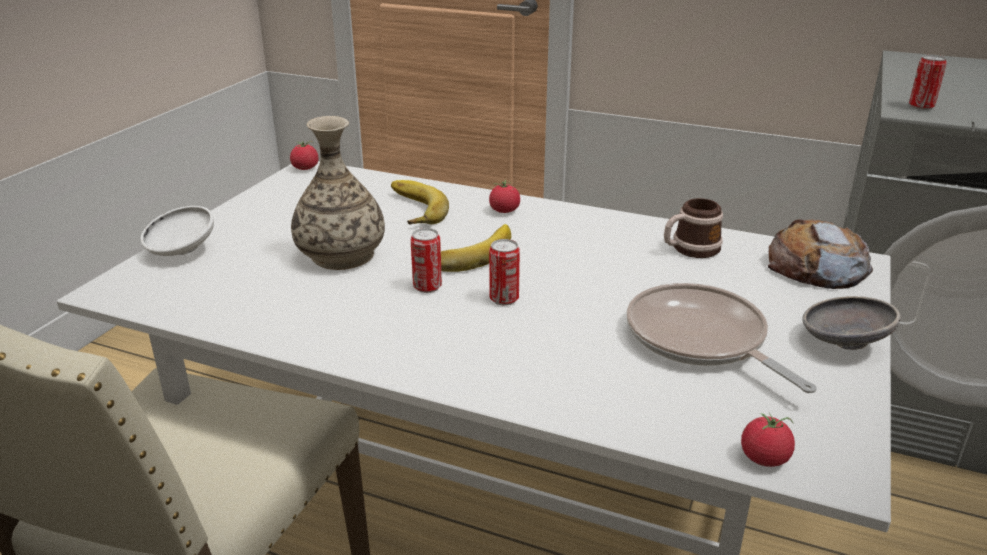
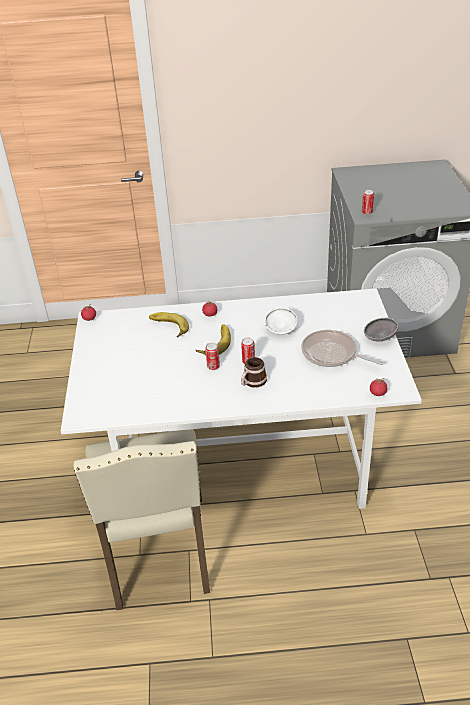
camera: 25 degrees left, 10 degrees up
white bowl [140,206,214,256] -> white bowl moved to [264,308,298,335]
vase [291,116,385,270] -> none
mug [664,198,723,258] -> mug moved to [241,357,267,388]
bread [768,219,873,289] -> none

